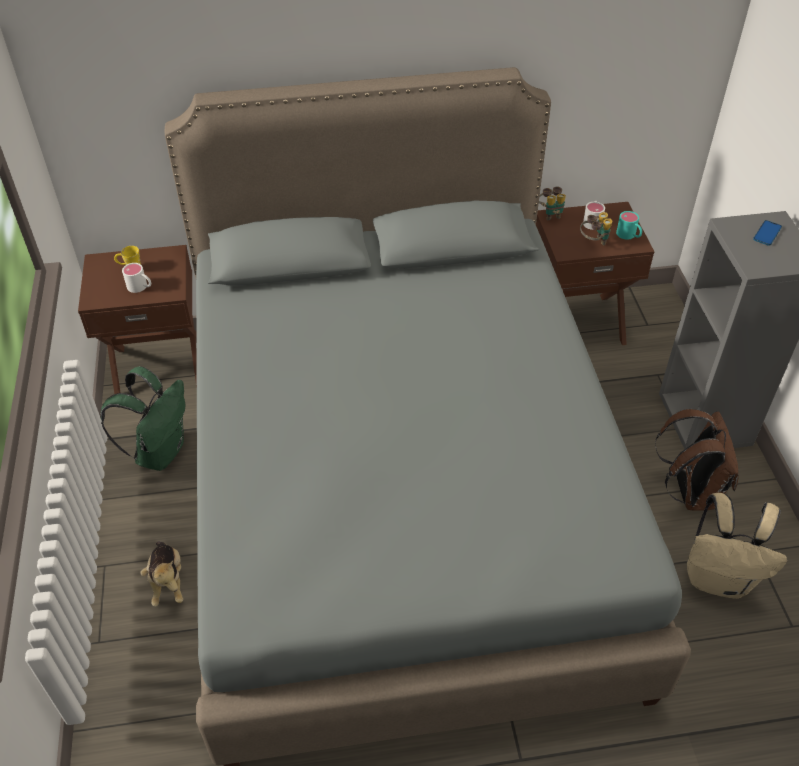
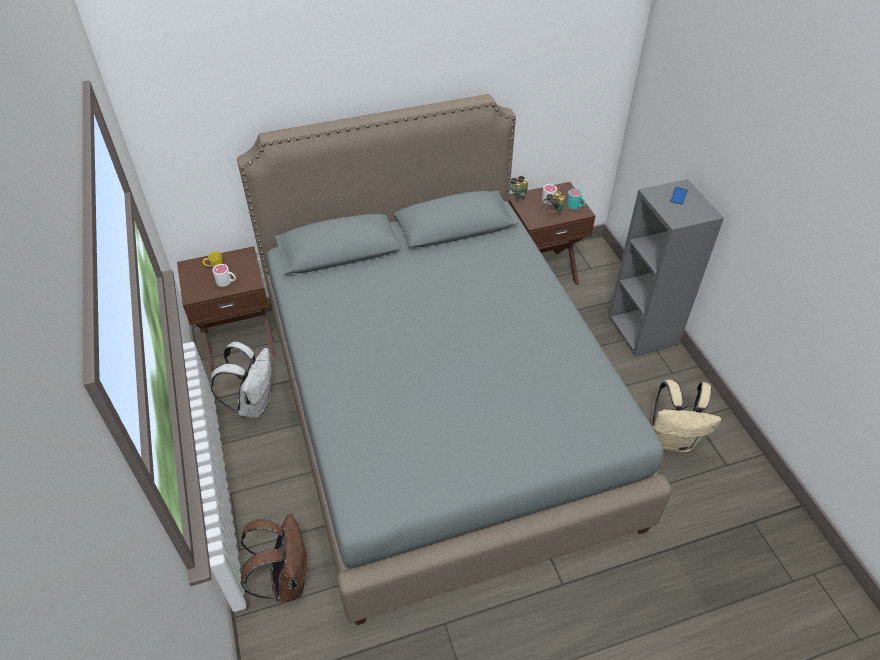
camera: 10 degrees left, 0 degrees up
green backpack [101,366,185,471] -> white backpack [210,341,272,418]
plush toy [140,542,183,606] -> none
brown backpack [655,409,739,511] -> brown backpack moved to [240,513,308,602]

